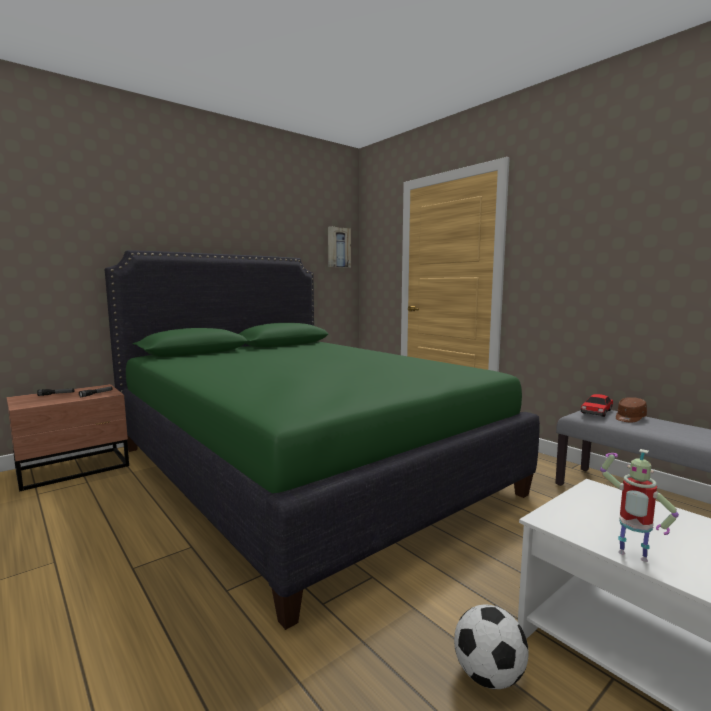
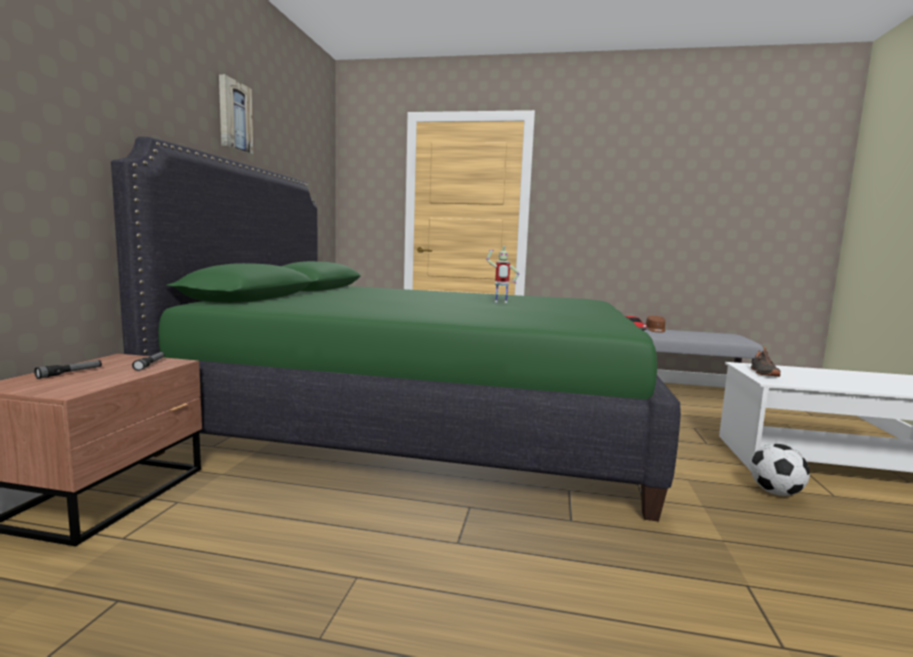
camera: 40 degrees left, 0 degrees up
picture [328,226,351,268] -> picture moved to [219,74,253,154]
toy robot [600,449,679,562] -> toy robot moved to [486,246,519,303]
none -> black shoe [751,346,781,377]

